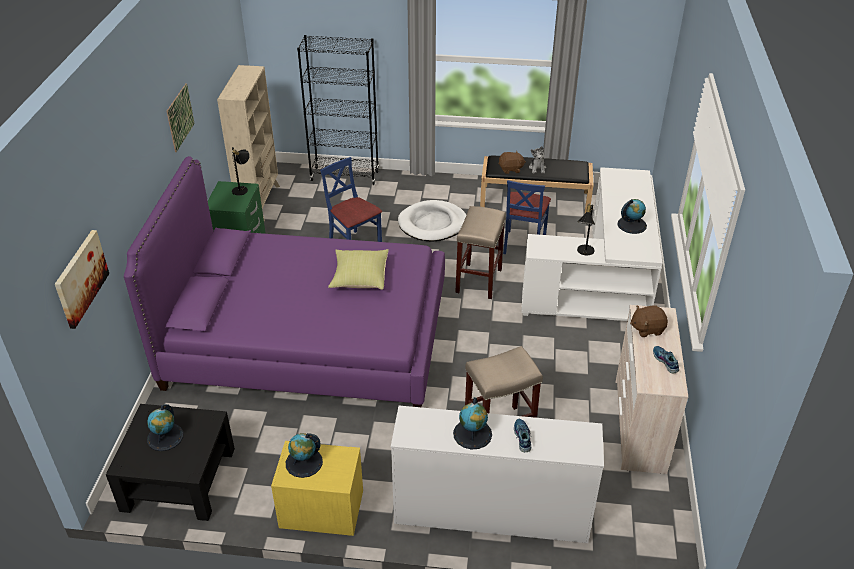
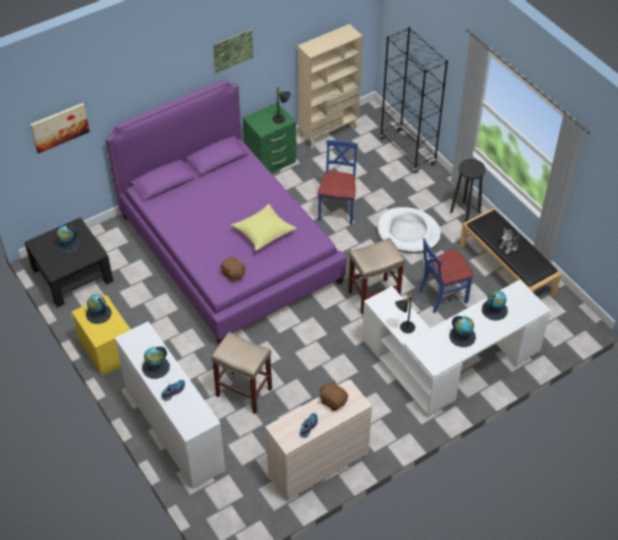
camera: 50 degrees right, 10 degrees up
brown plush toy [498,151,526,174] -> brown plush toy moved to [220,257,245,282]
none -> black stool [450,159,486,222]
none -> globe [482,290,508,321]

